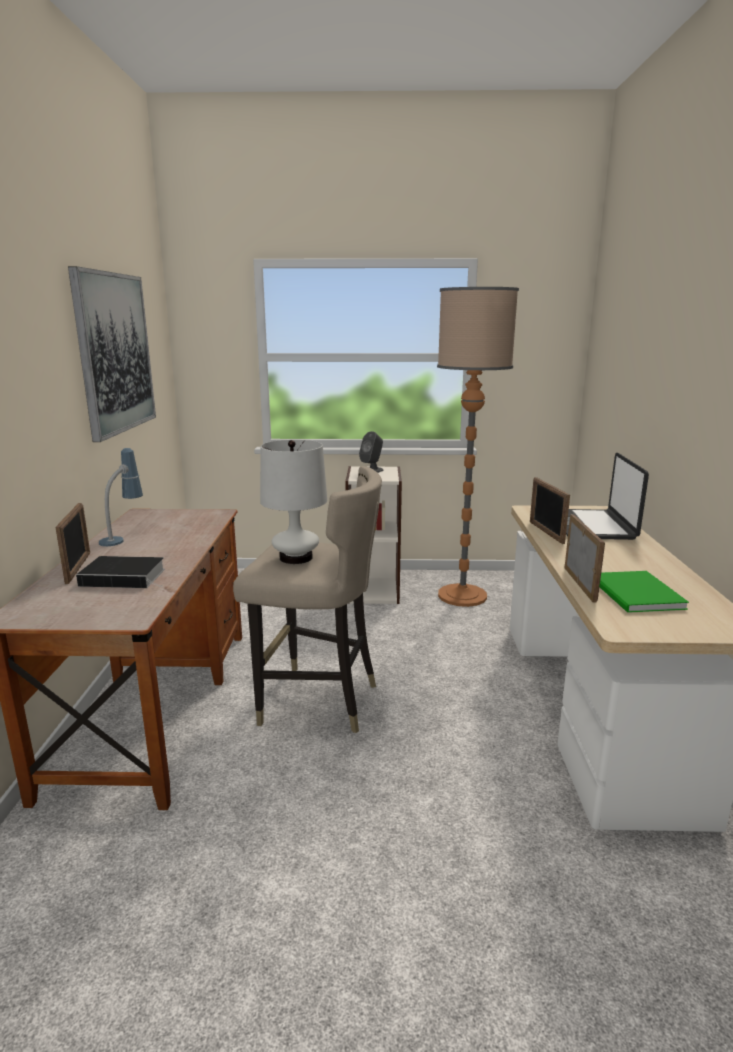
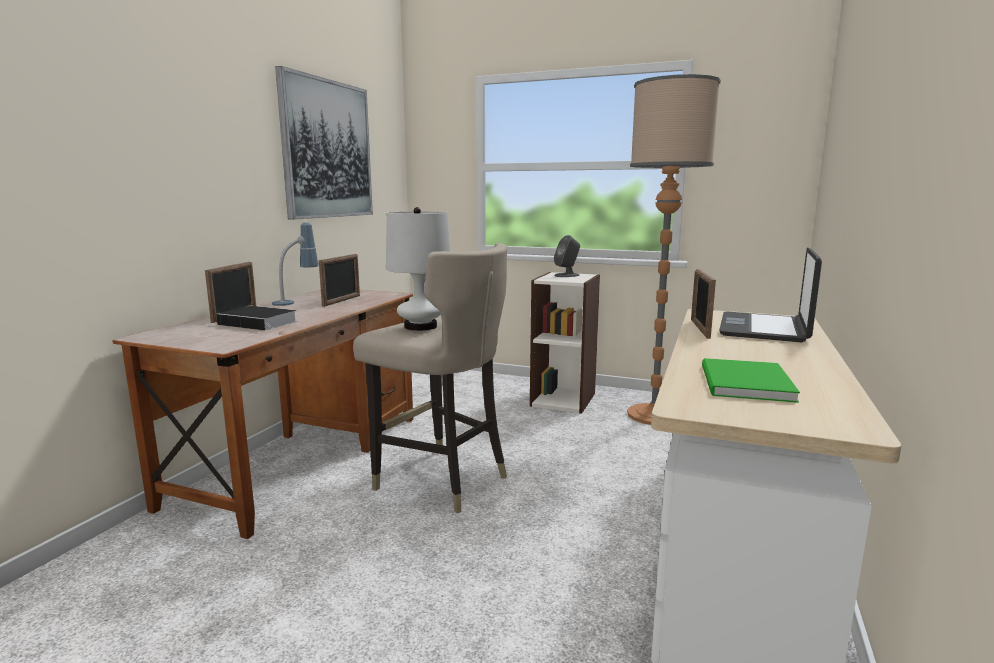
camera: 20 degrees right, 5 degrees down
picture frame [565,514,605,602] -> picture frame moved to [319,254,360,307]

